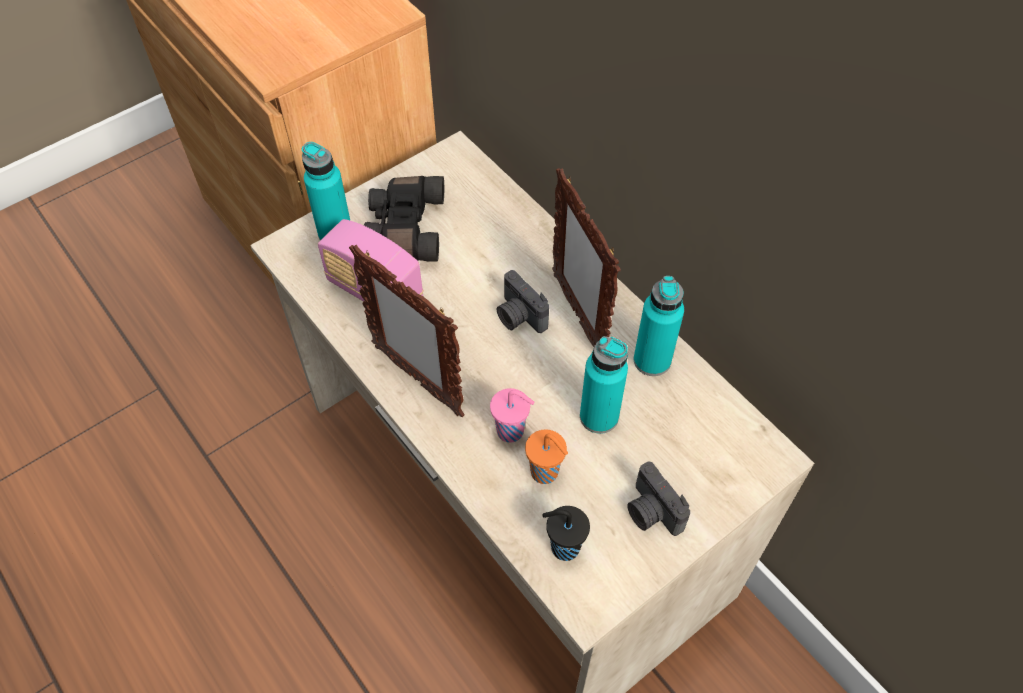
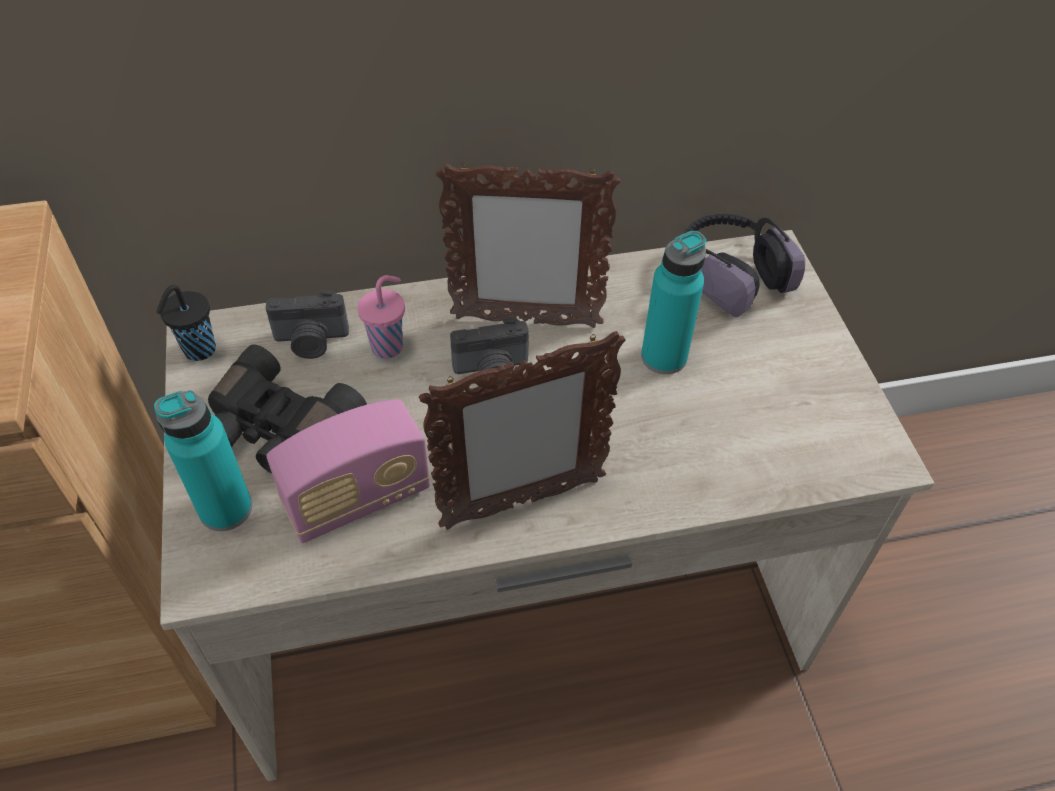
camera: 65 degrees left, 5 degrees down
pink cup [490,388,534,443] -> pink cup moved to [357,275,405,359]
orange cup [525,429,568,484] -> none
black cup [543,506,590,561] -> black cup moved to [156,285,216,361]
camera [627,461,690,536] -> camera moved to [266,290,349,359]
turquoise bottle [634,276,684,376] -> none
none -> headphones [683,214,805,317]

